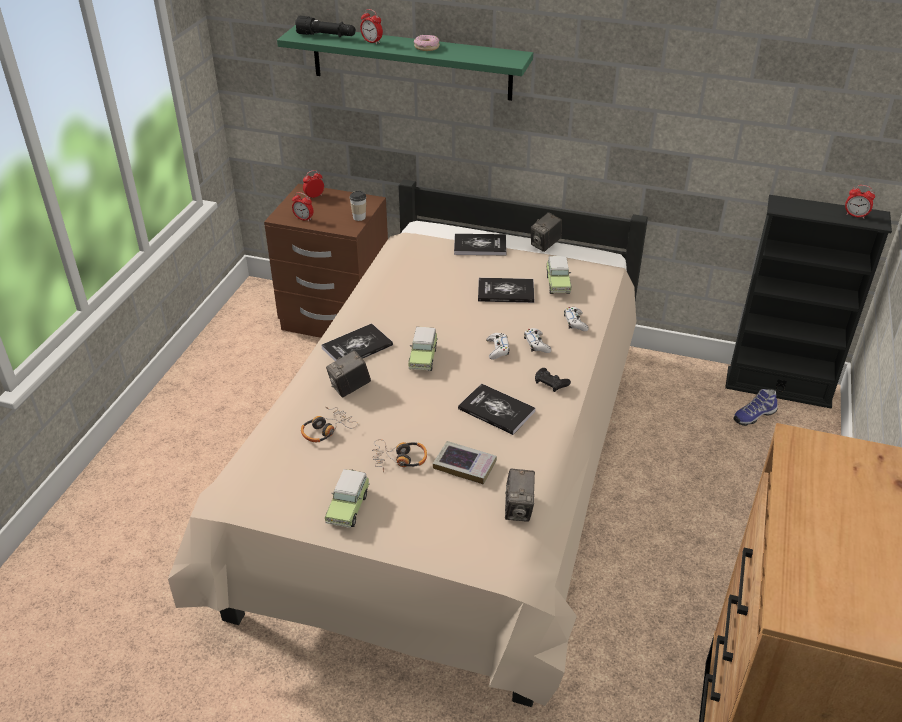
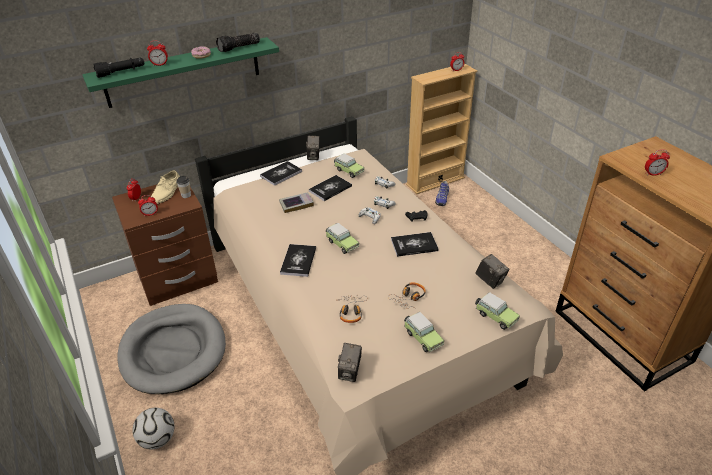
camera: 45 degrees left, 0 degrees up
camera [326,350,371,398] -> camera moved to [338,343,362,382]
book [433,441,497,484] -> book moved to [279,192,314,213]
black bookcase [725,195,892,409] -> beige bookcase [406,63,478,194]
none -> grey dog bed [117,304,226,394]
none -> football [133,408,175,449]
none -> beige shoe [151,171,180,204]
none -> flashlight [216,33,260,52]
none -> toy car [475,292,520,330]
none -> alarm clock [645,149,670,176]

